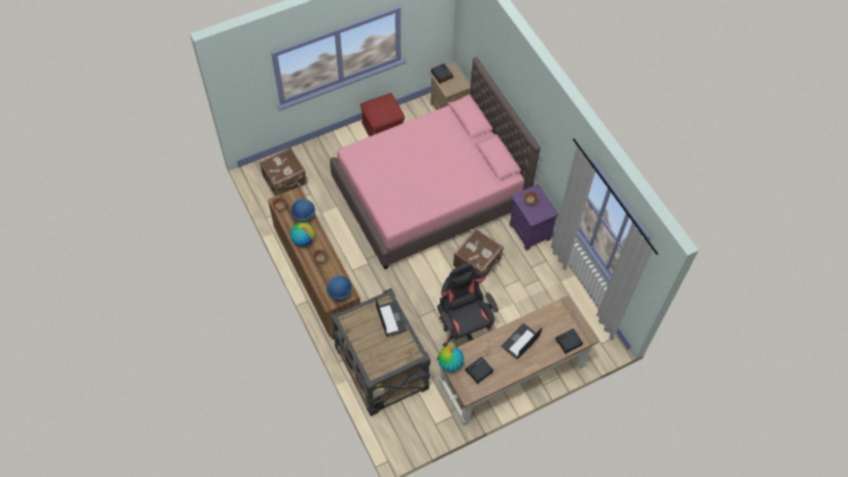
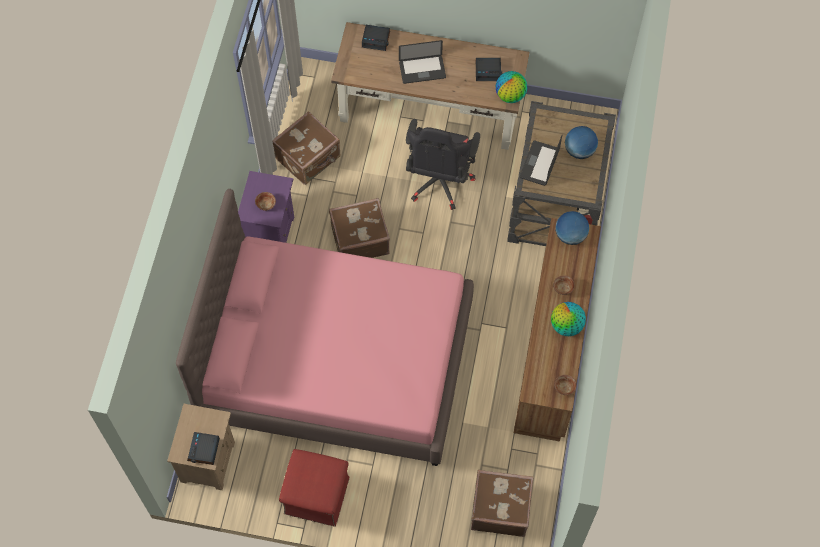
camera: 140 degrees left, 5 degrees up
globe [291,199,315,223] -> globe moved to [565,126,598,159]
none -> brown suitcase [272,111,341,185]

